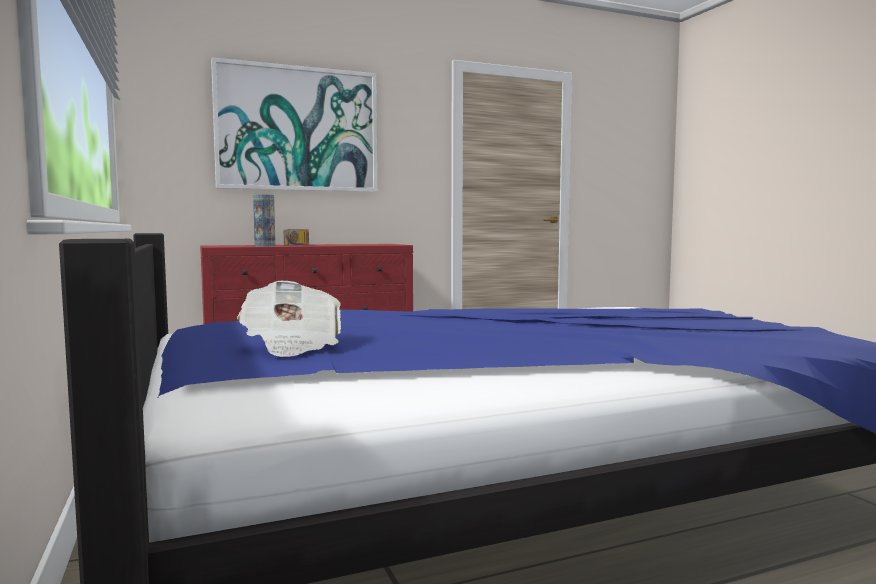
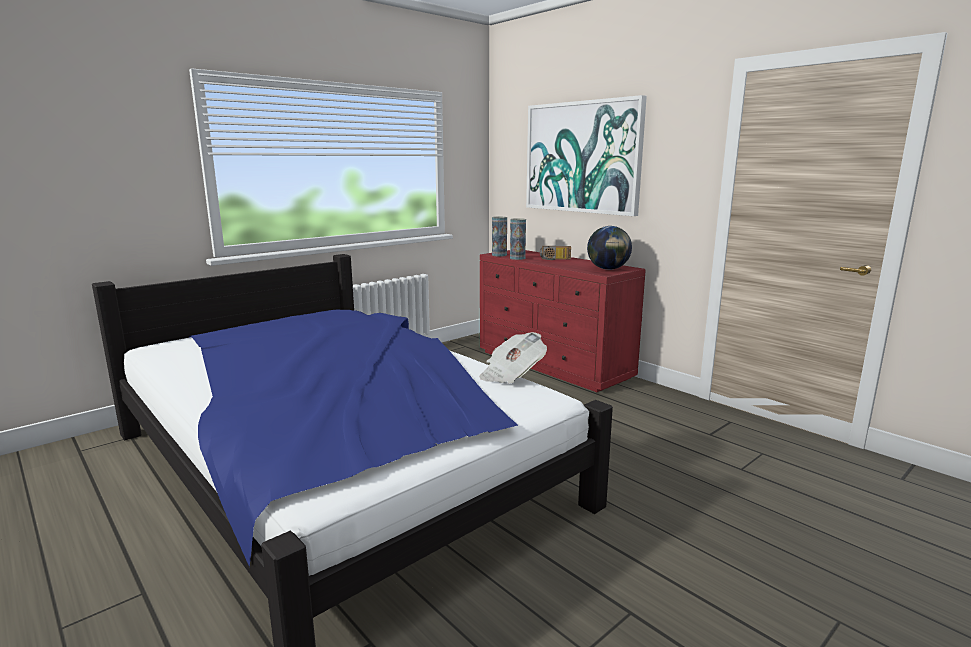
camera: 70 degrees right, 10 degrees up
newspaper [237,281,341,357] -> newspaper moved to [479,332,547,383]
none -> vase [492,217,507,256]
none -> globe [587,226,632,270]

